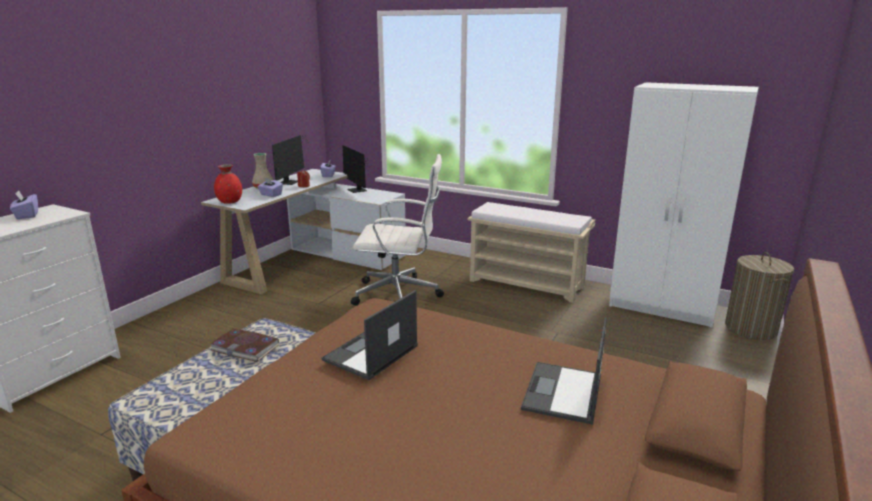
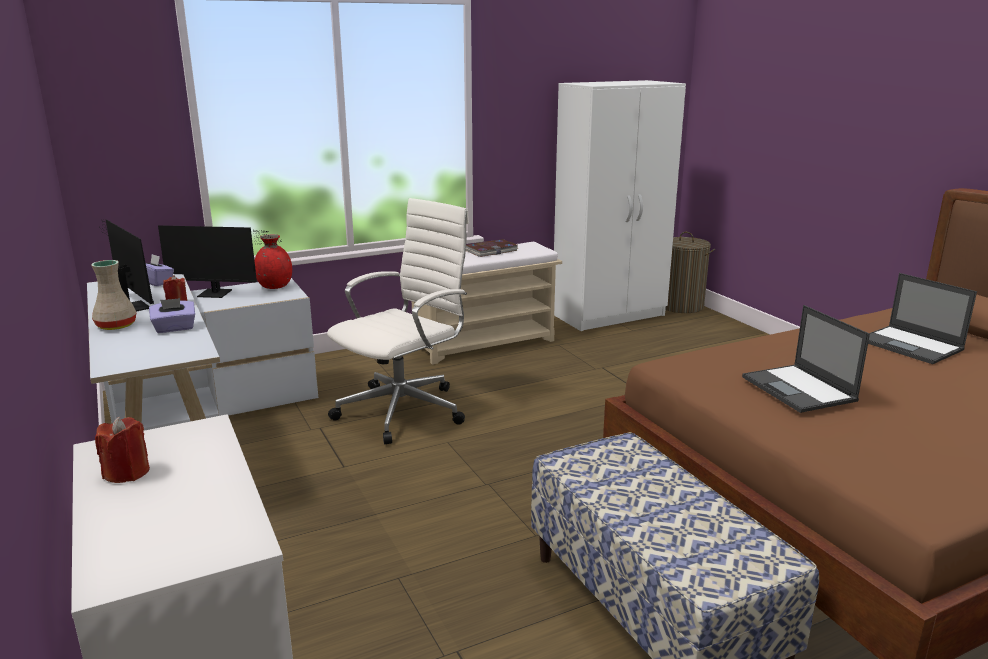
camera: 55 degrees left, 0 degrees up
purple tissue box [10,190,38,219] -> red candle [95,416,150,483]
book [209,328,280,362] -> book moved to [466,239,518,257]
red vase [214,164,242,204] -> red vase moved to [254,234,292,289]

